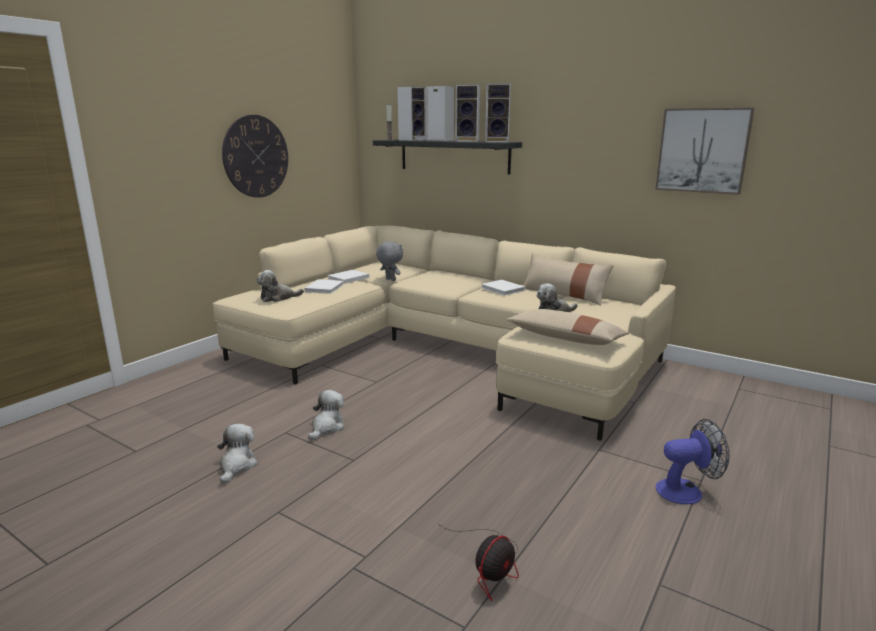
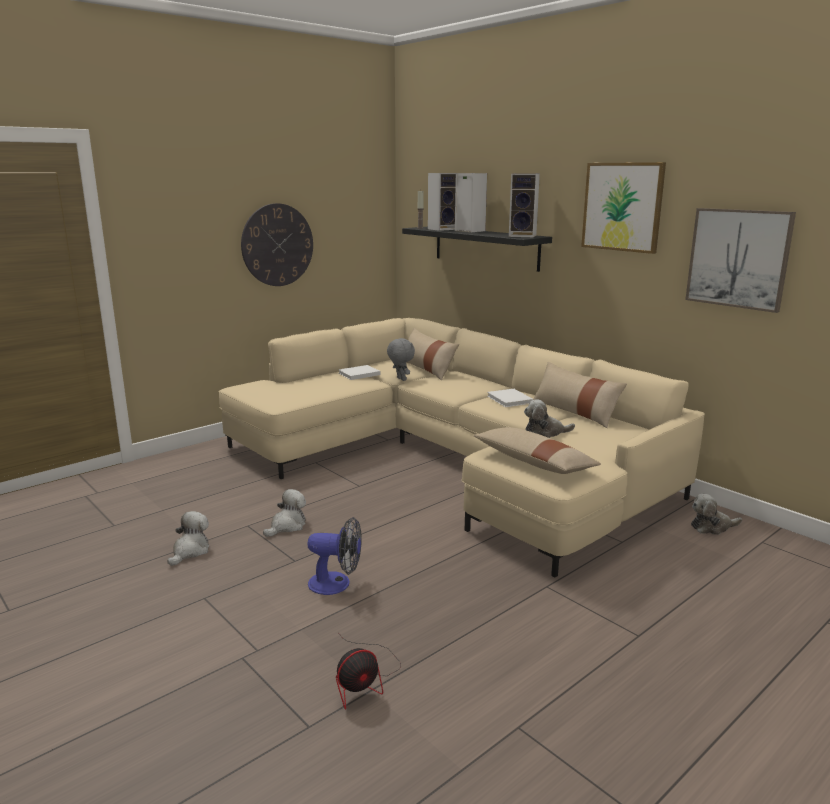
camera: 15 degrees right, 0 degrees up
plush toy [256,270,304,302] -> plush toy moved to [691,494,742,535]
white book [304,279,344,294] -> none
speaker [455,84,480,142] -> none
fan [656,419,730,504] -> fan moved to [307,517,362,595]
none -> beige pillow [406,328,459,380]
none -> picture [581,162,666,254]

